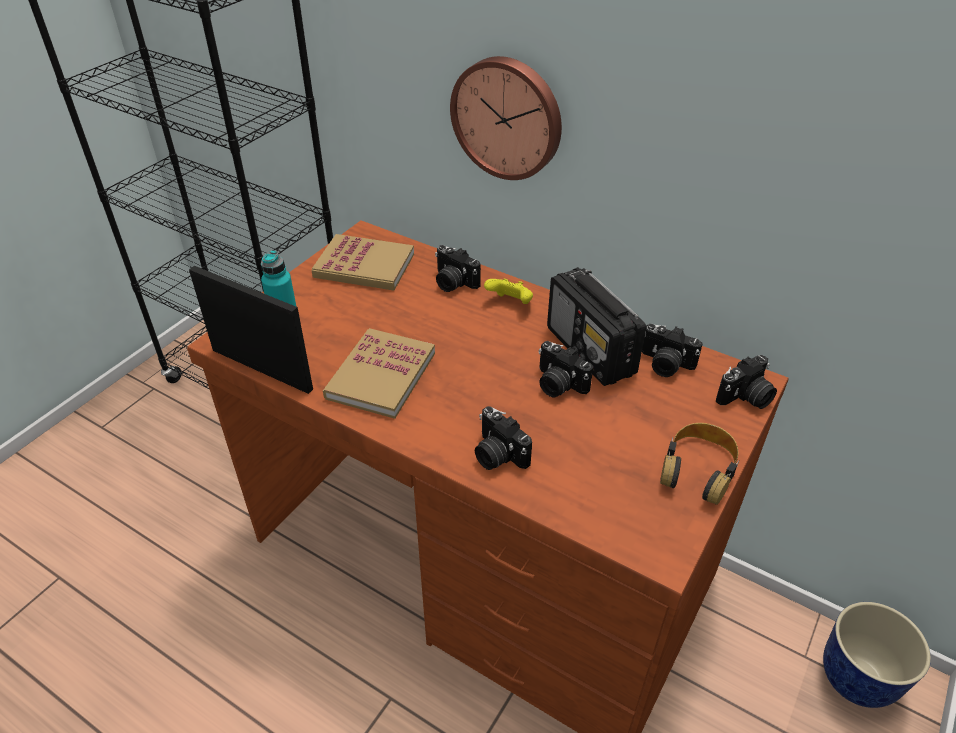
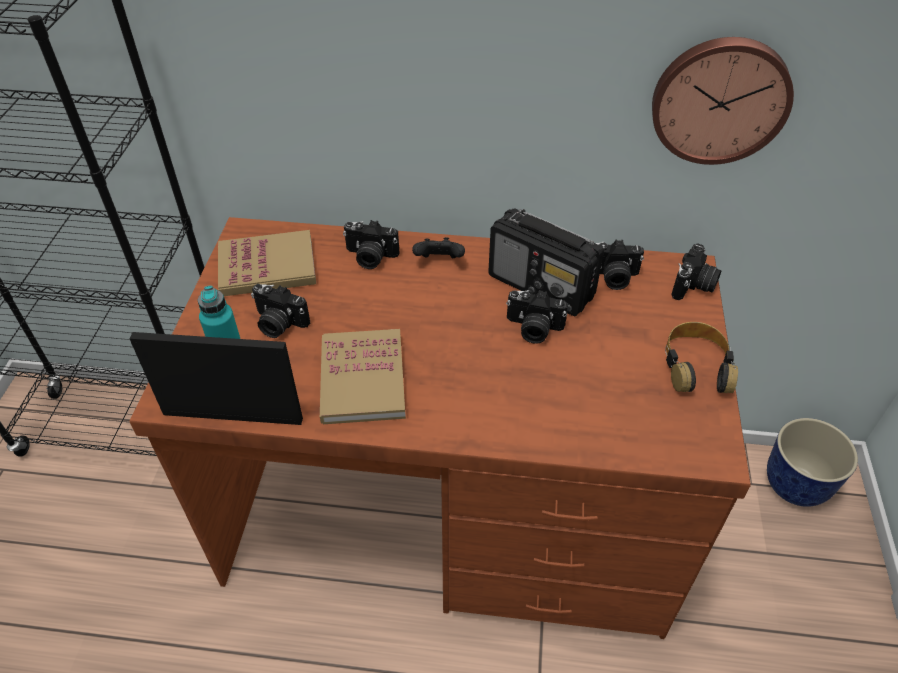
camera: 25 degrees left, 5 degrees up
wall clock [450,56,562,180] -> wall clock moved to [652,37,794,165]
camera [475,406,532,470] -> camera moved to [251,284,310,338]
yellow game controller [484,278,533,304] -> black game controller [412,237,465,258]

